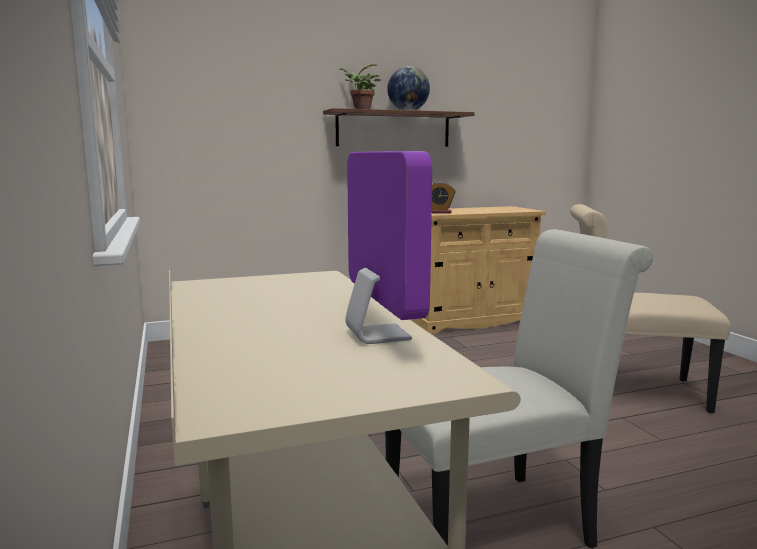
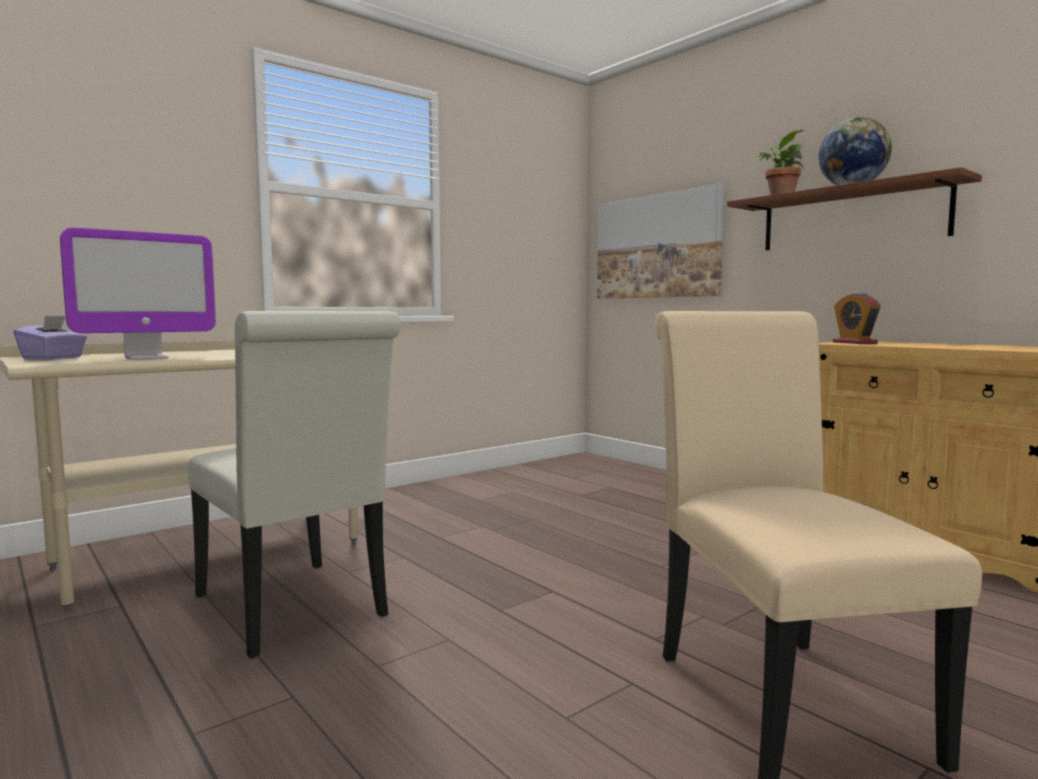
camera: 70 degrees right, 5 degrees down
none -> purple tissue box [14,315,87,360]
none -> picture [597,184,724,299]

